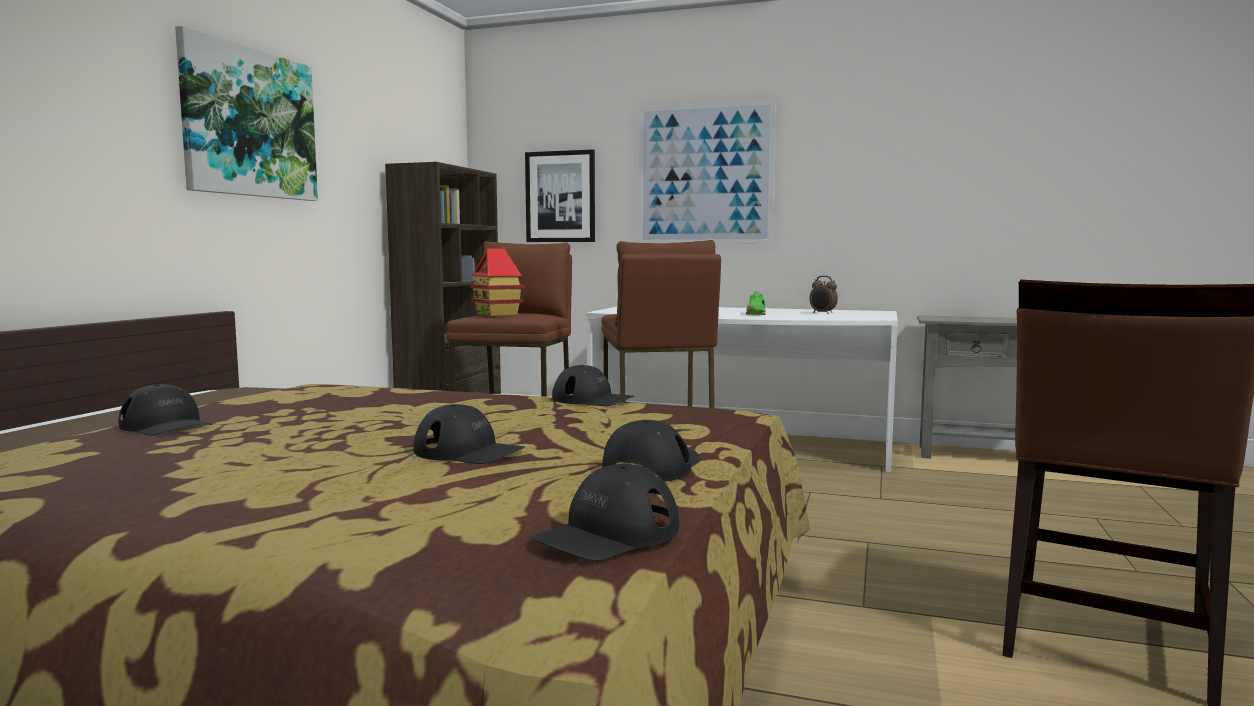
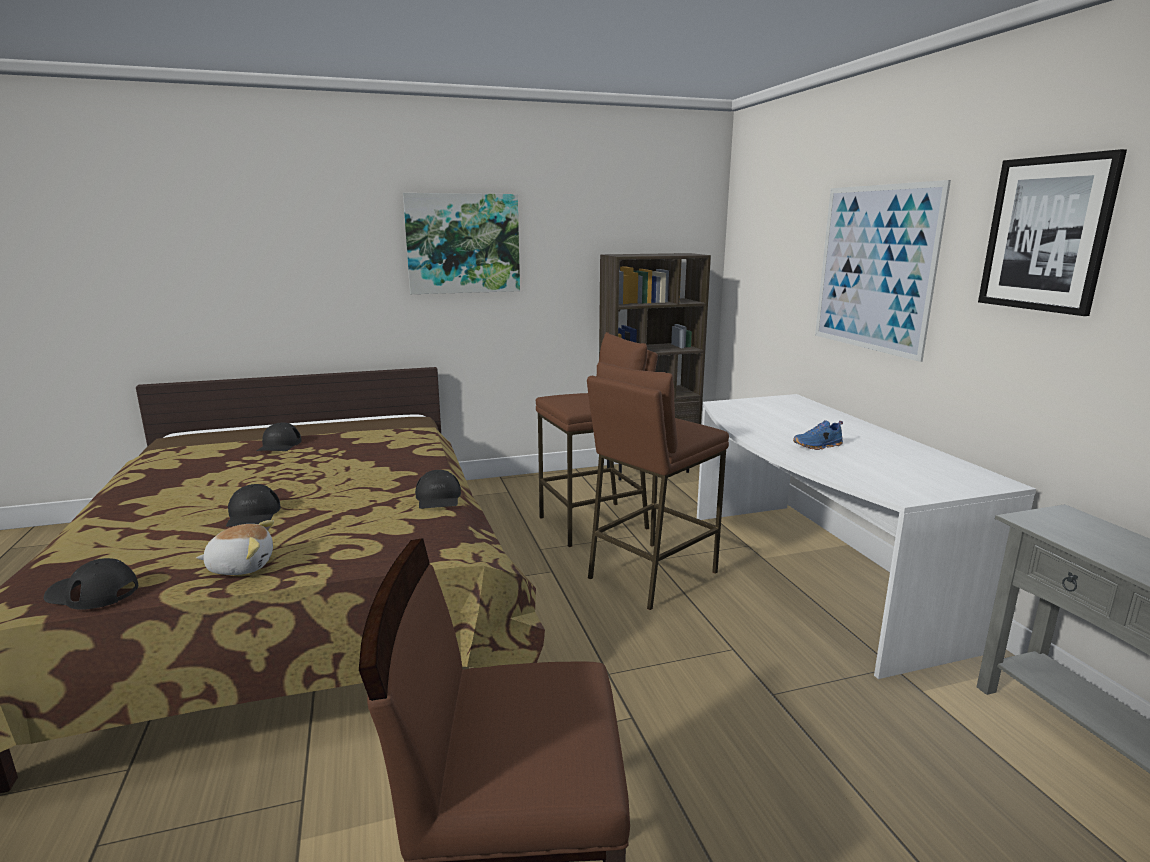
camera: 55 degrees right, 10 degrees up
toy house [470,249,524,316] -> none
picture [525,149,595,242] -> picture moved to [978,149,1127,316]
black cap [602,420,700,482] -> plush toy [197,520,274,575]
green shoe [746,291,766,315] -> blue shoe [793,420,843,450]
alarm clock [809,276,838,314] -> none

